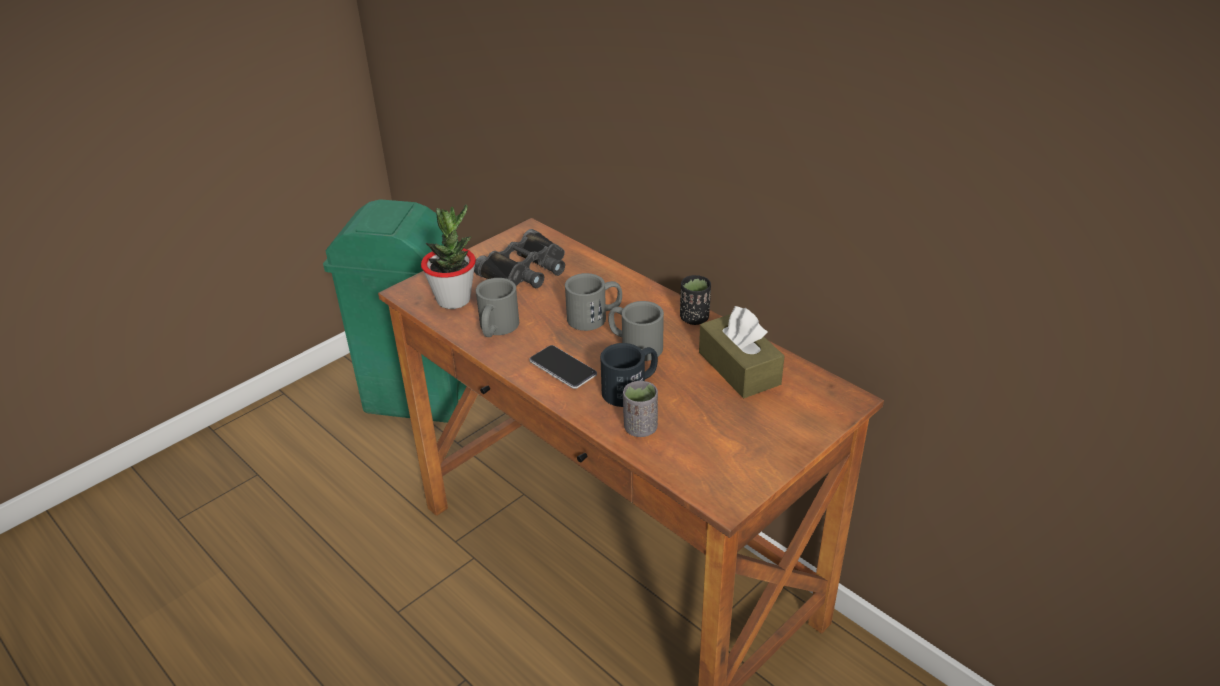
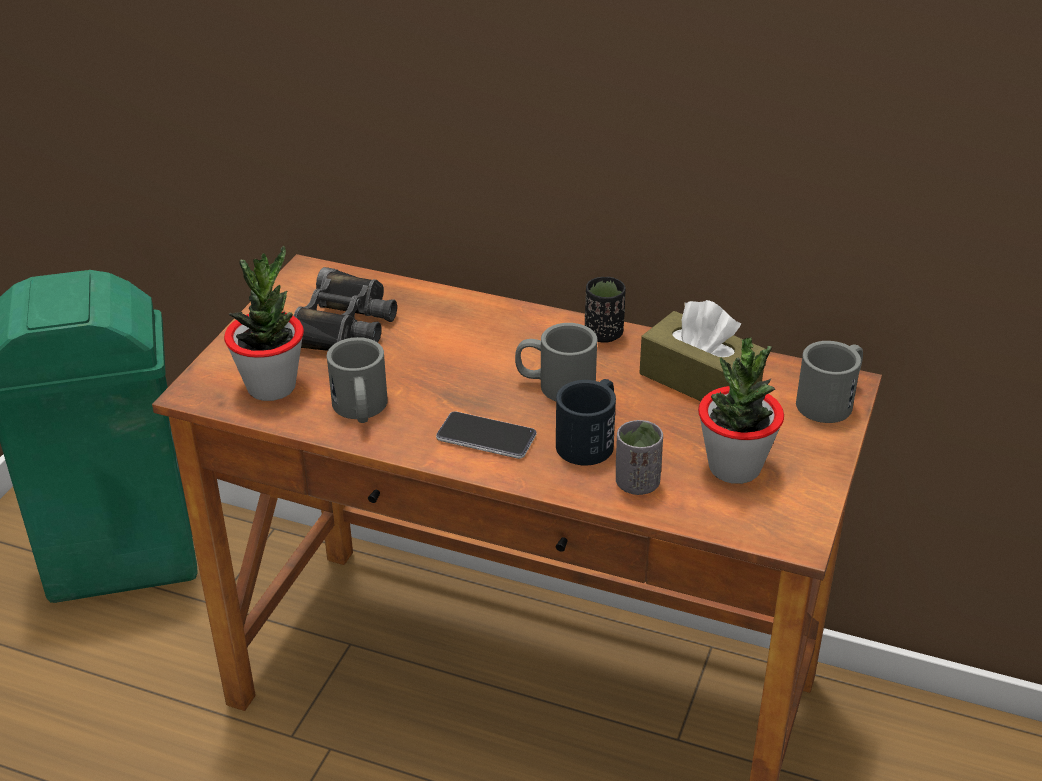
camera: 25 degrees left, 0 degrees up
grey mug [565,273,622,331] -> grey mug moved to [796,341,863,423]
none -> potted plant [698,338,784,484]

